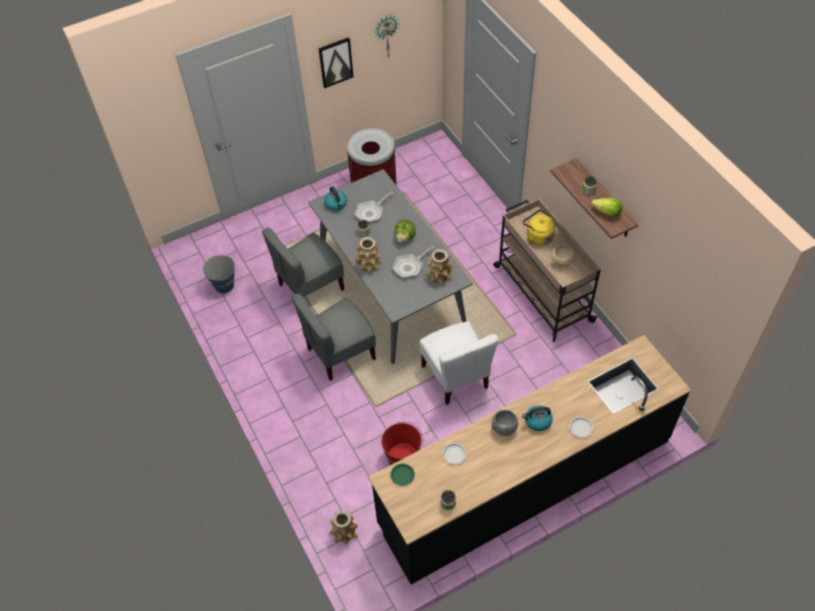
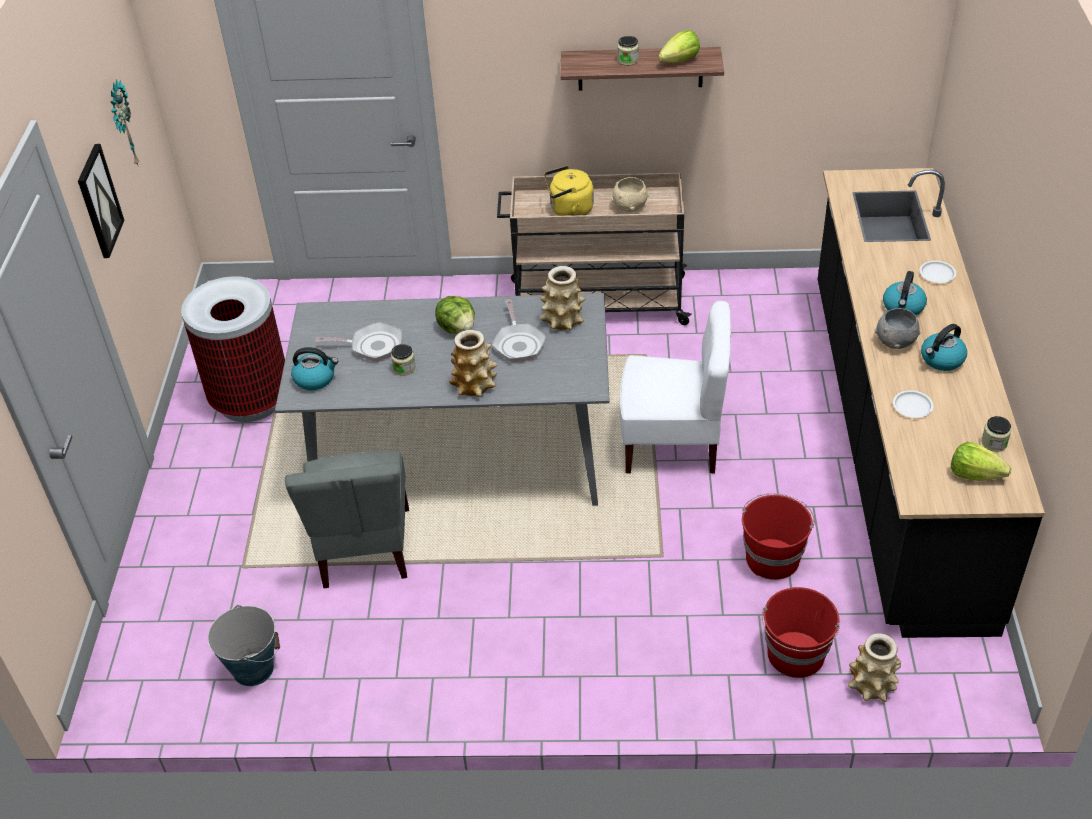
camera: 60 degrees left, 10 degrees down
grey chair [292,294,376,381] -> none
frying pan [355,191,393,223] -> frying pan turned 75 degrees counterclockwise [315,322,402,362]
green plate [391,464,415,486] -> none
none -> red bucket [762,587,840,678]
none -> kettle [921,324,967,371]
none -> lettuce [951,442,1011,481]

